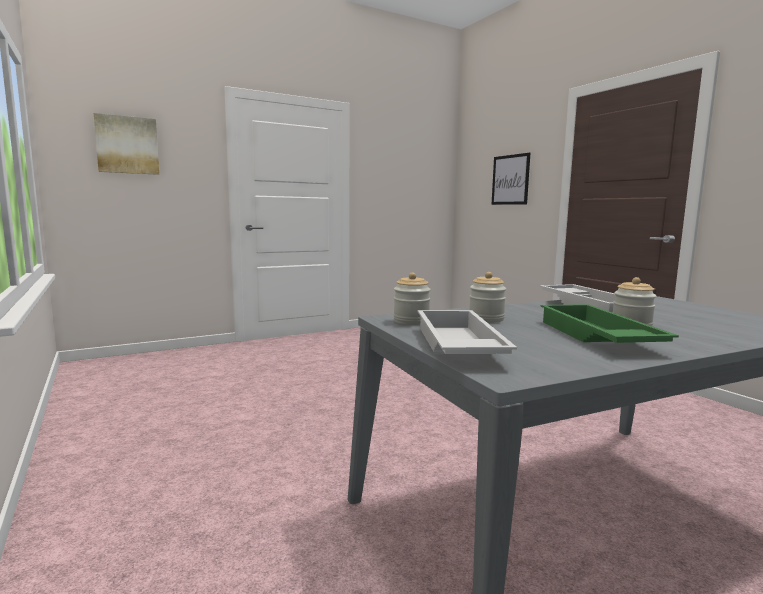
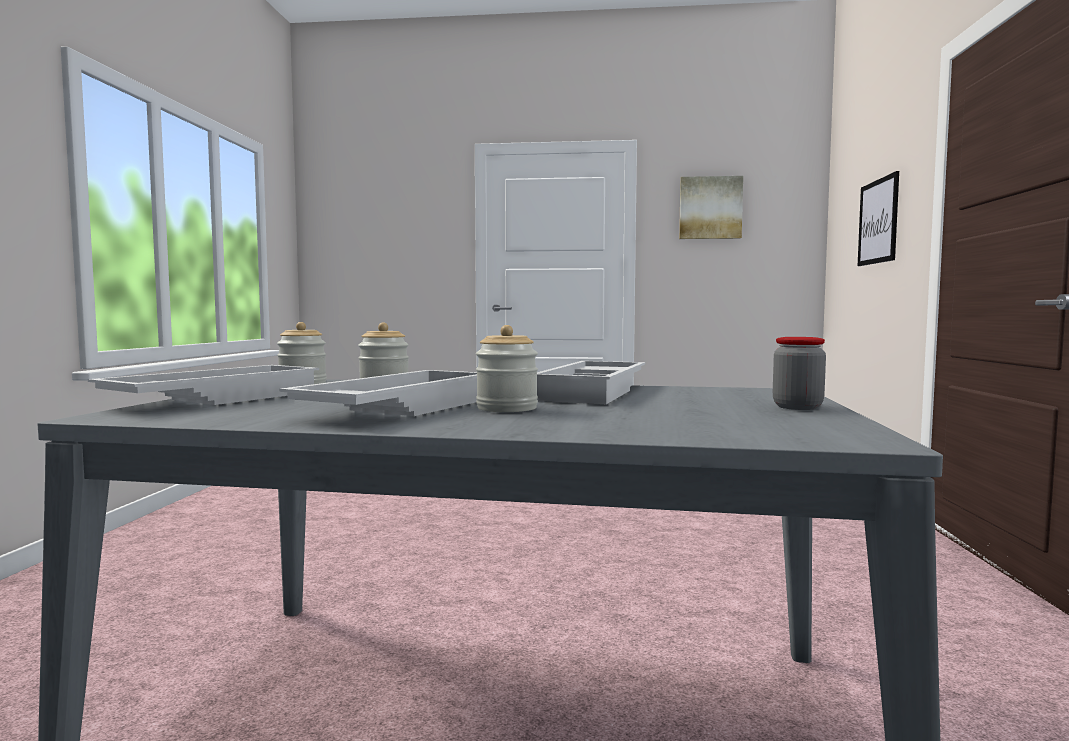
camera: 35 degrees right, 5 degrees down
picture [94,113,159,175] -> picture moved to [679,176,743,239]
green tray [541,304,679,343] -> white tray [279,370,477,416]
none -> jar [773,337,826,410]

